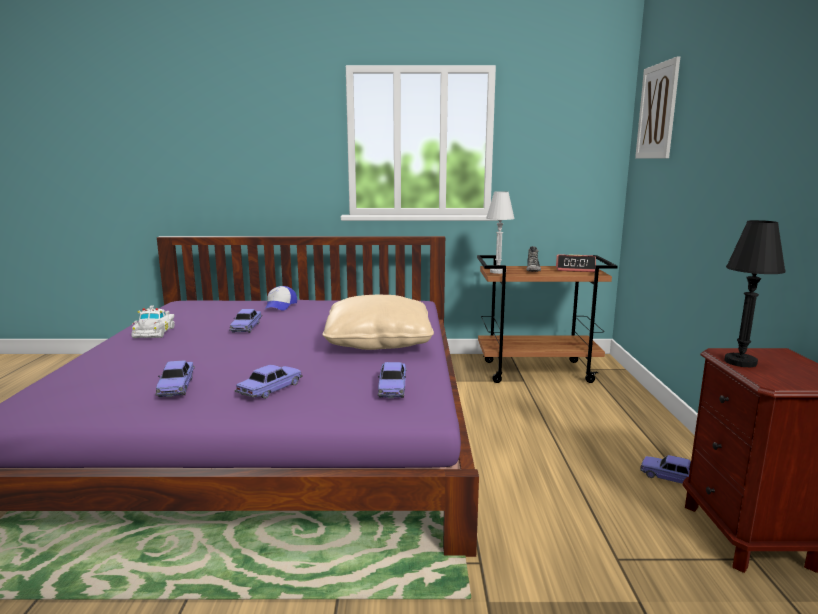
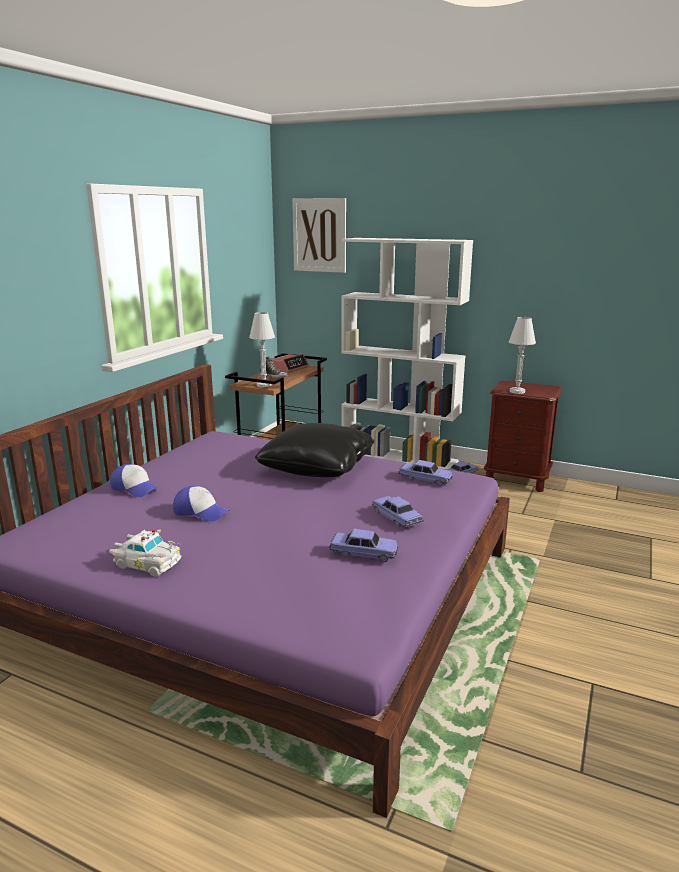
camera: 65 degrees left, 5 degrees up
toy car [229,309,262,333] -> cap [173,486,229,522]
beige pillow [322,295,434,350] -> black pillow [255,423,374,477]
black table lamp [724,220,786,367] -> white table lamp [509,317,536,394]
none -> white bookcase [341,238,473,469]

